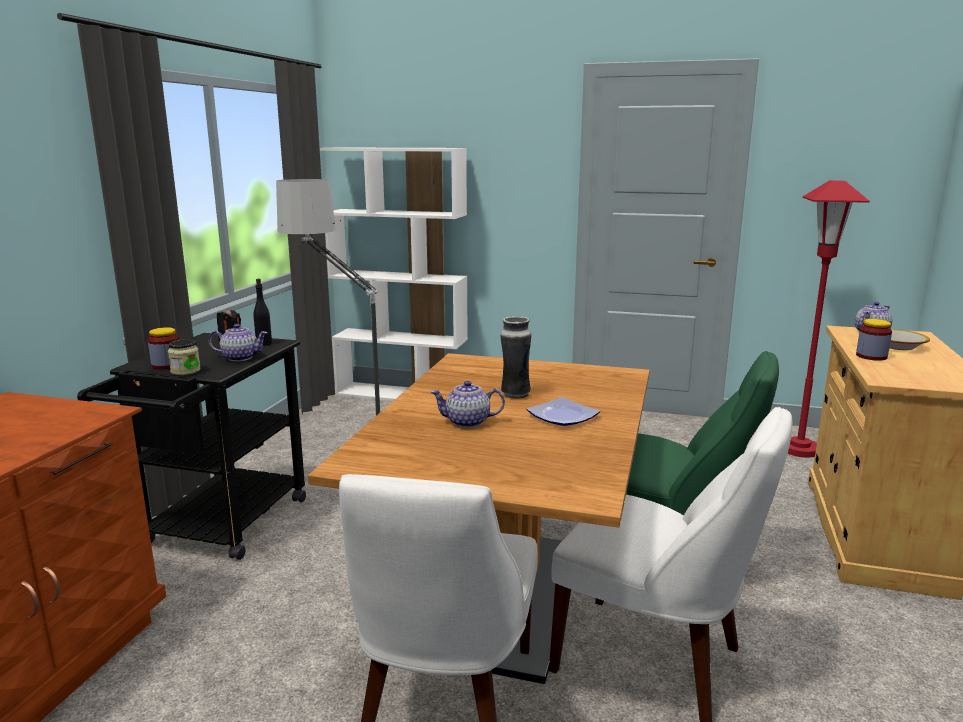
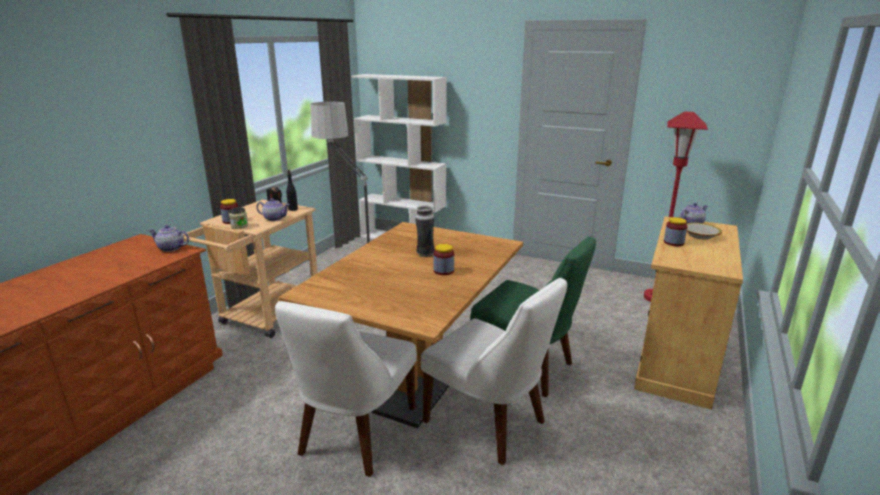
camera: 10 degrees right, 5 degrees up
black cart [77,333,306,560] -> beige cart [183,200,318,338]
teapot [430,381,505,428] -> teapot moved to [148,225,189,252]
plate [526,397,600,426] -> jar [434,244,454,275]

